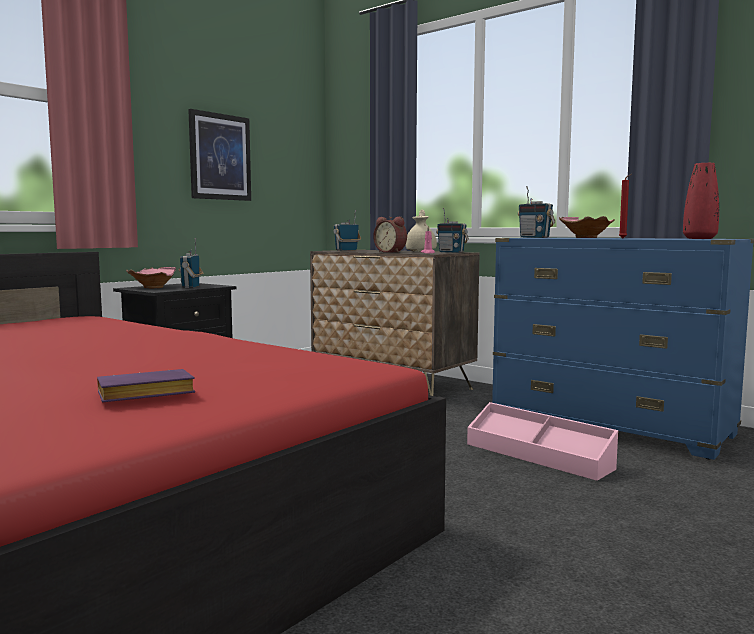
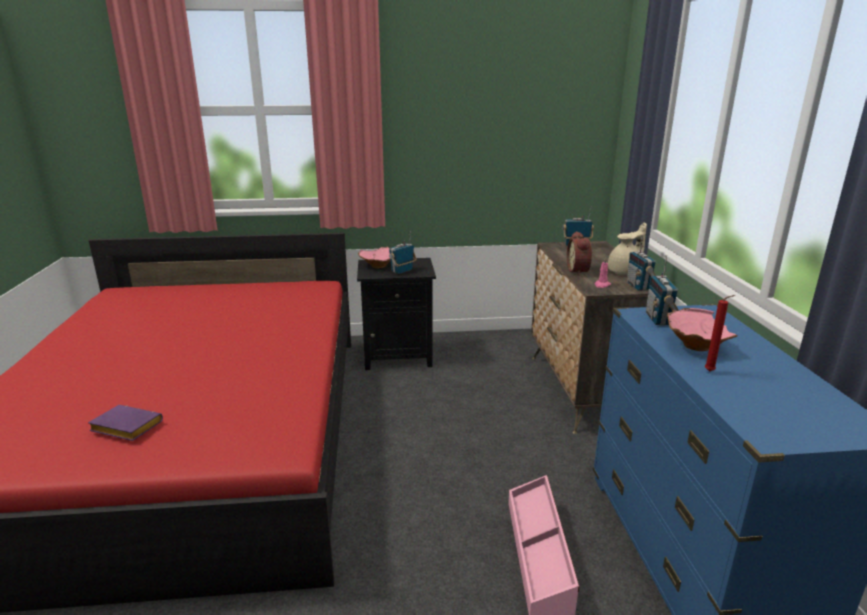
camera: 45 degrees right, 15 degrees up
picture [188,109,251,201] -> none
red vase [683,163,719,239] -> none

